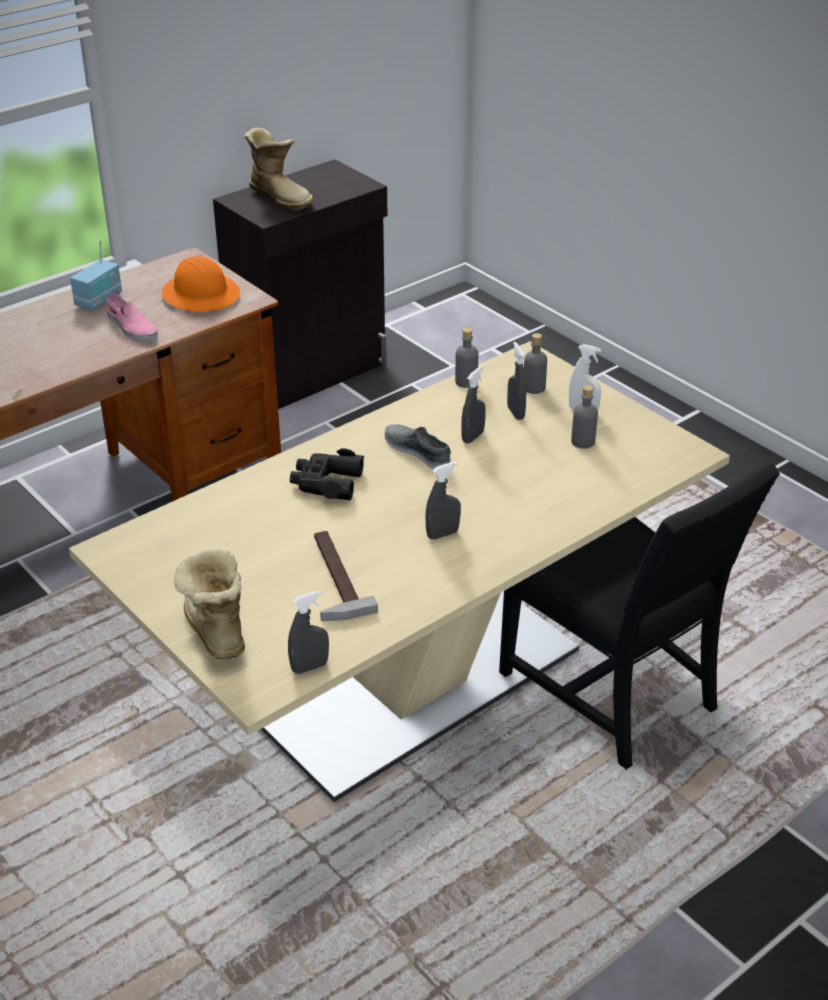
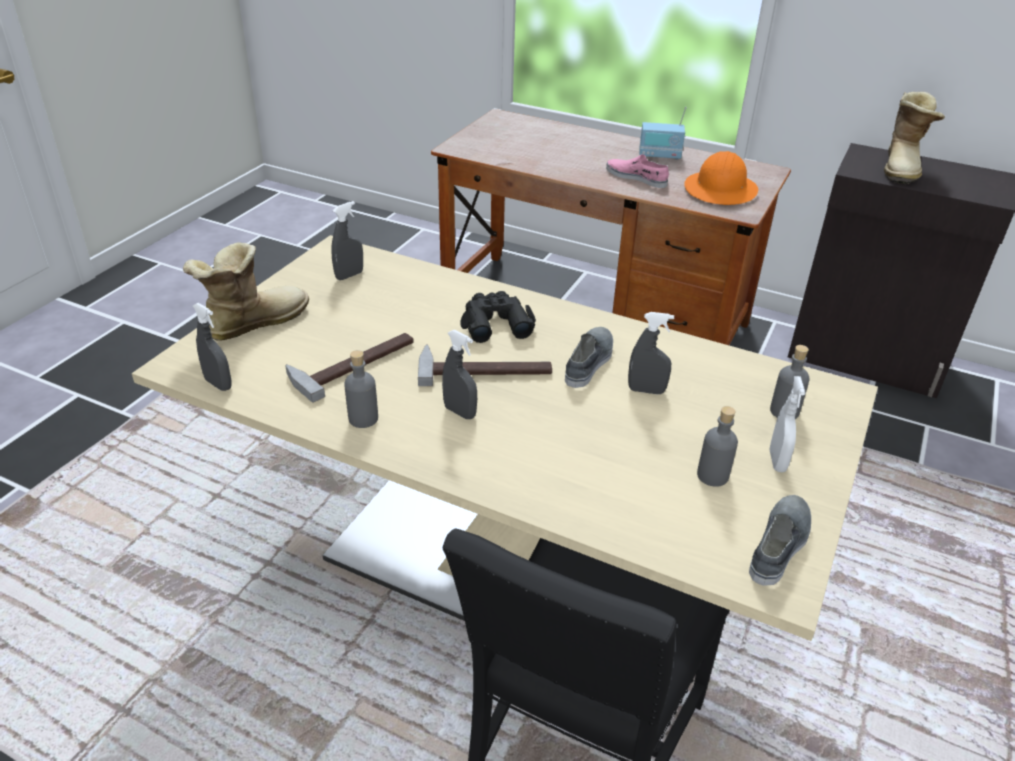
camera: 65 degrees right, 0 degrees up
pink shoe [106,294,158,342] -> pink shoe turned 105 degrees clockwise [606,154,669,188]
grey bottle [455,328,478,388] -> grey bottle moved to [344,350,378,428]
grey spray bottle [507,342,526,420] -> grey spray bottle moved to [331,201,363,280]
none -> hammer [418,344,552,386]
none -> grey shoe [749,495,811,586]

